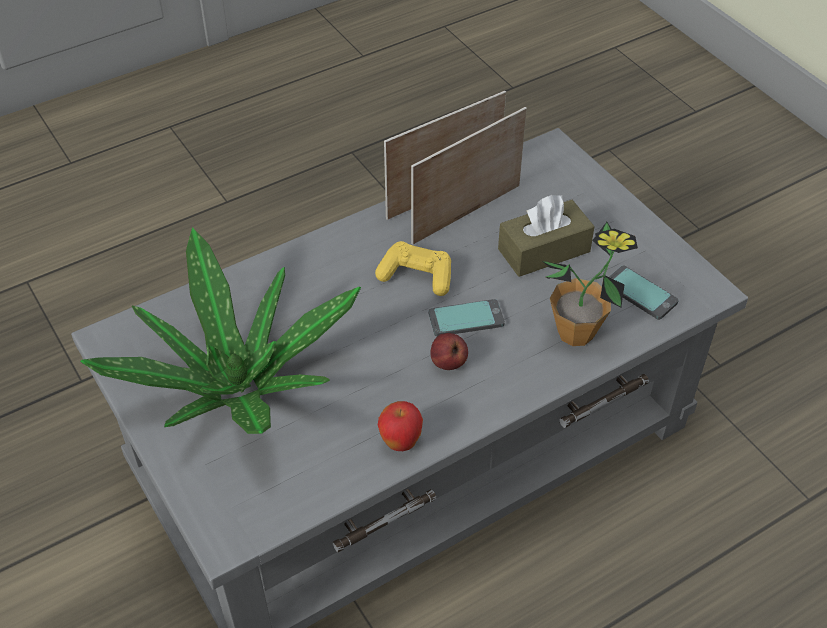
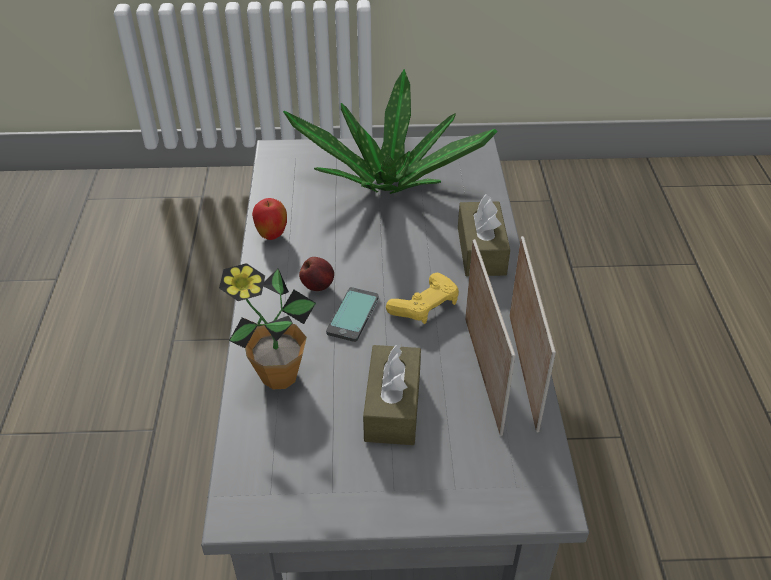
camera: 120 degrees right, 5 degrees down
phone [609,266,679,320] -> none
none -> brown tissue box [458,194,510,276]

